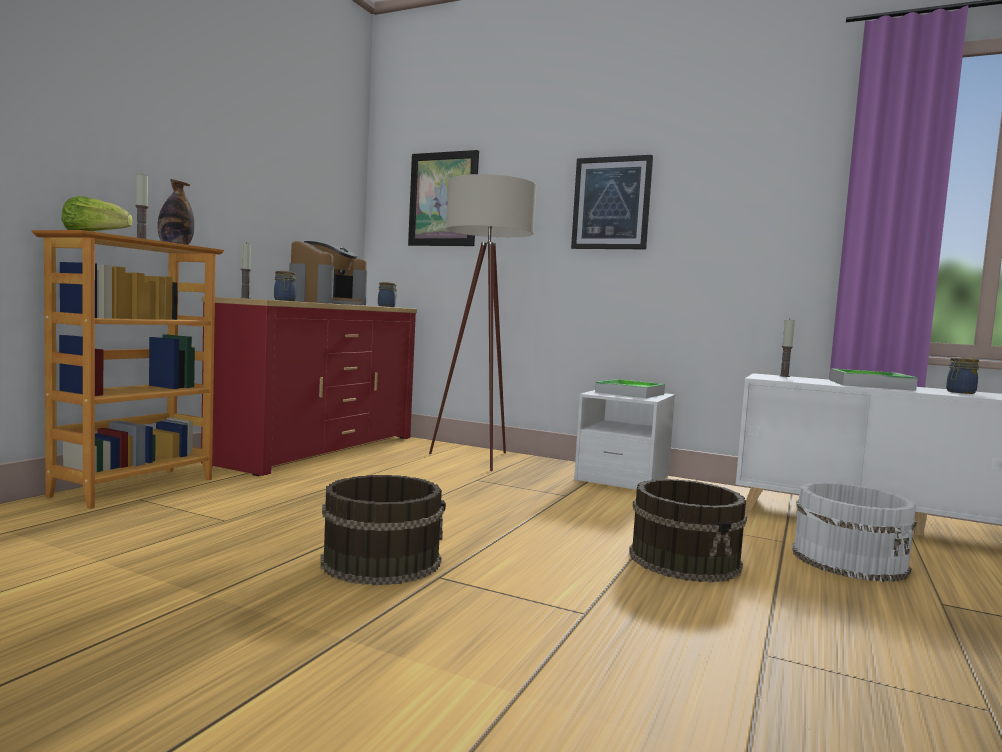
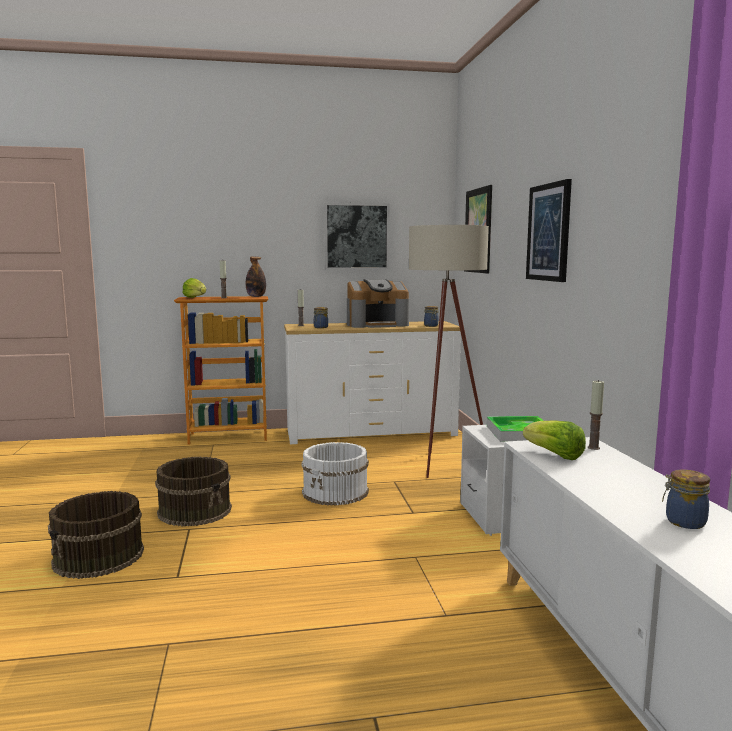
camera: 55 degrees right, 5 degrees up
red dresser [201,296,417,476] -> white dresser [284,321,461,444]
brown bucket [629,479,747,582] -> brown bucket moved to [48,491,144,579]
white bucket [792,482,917,582] -> white bucket moved to [301,442,369,506]
tray [830,368,918,391] -> none
none -> picture [324,203,390,270]
none -> lettuce [523,420,586,460]

